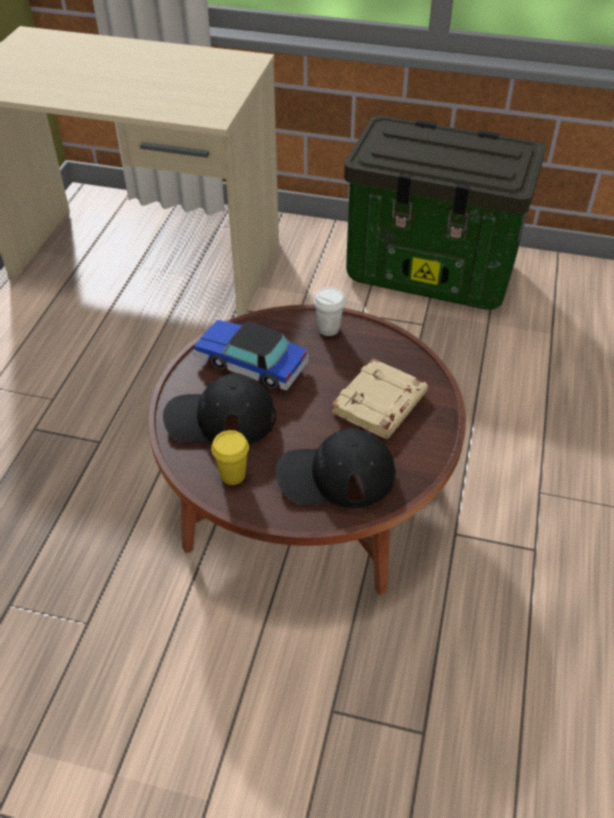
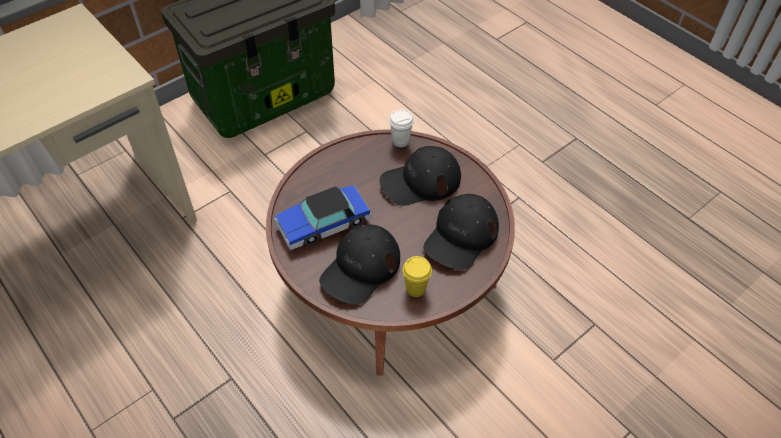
camera: 55 degrees left, 5 degrees up
white cup [314,287,345,336] -> white cup moved to [389,109,414,147]
beige book [332,358,428,439] -> black cap [380,146,461,206]

